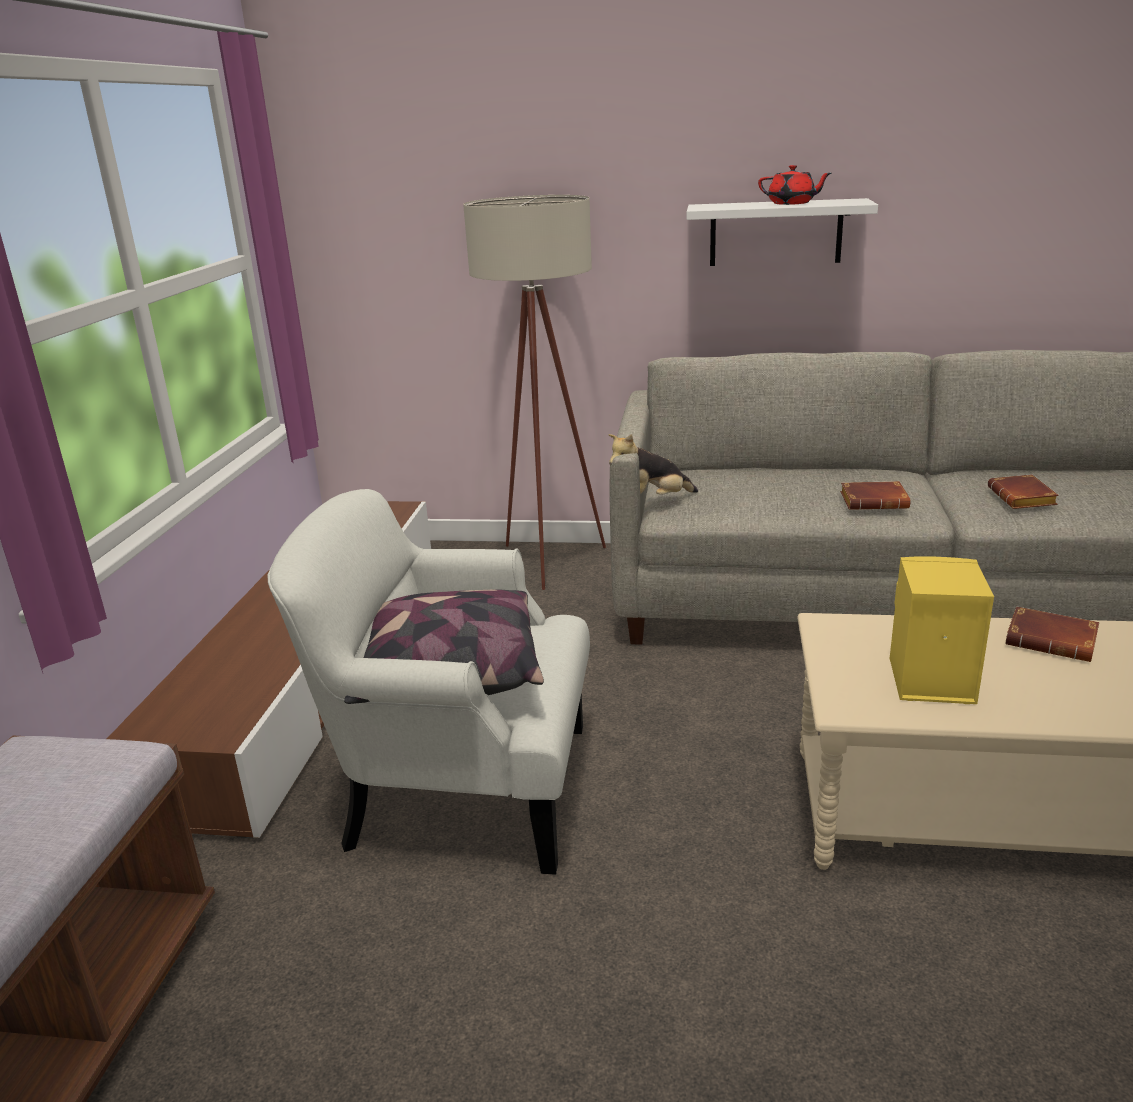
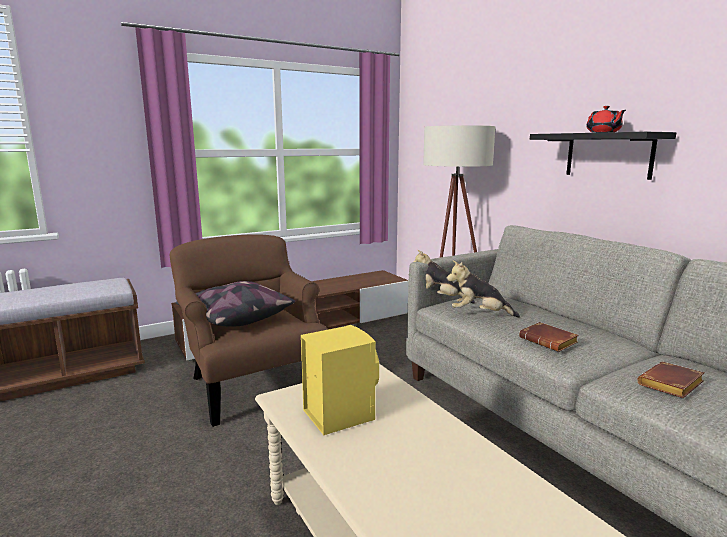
camera: 50 degrees right, 10 degrees down
white armchair [267,489,590,875] -> brown armchair [170,234,328,427]
white shelf [687,198,878,266] -> black shelf [530,132,676,180]
brown book [1005,606,1099,662] -> none
none -> plush toy [447,260,520,318]

